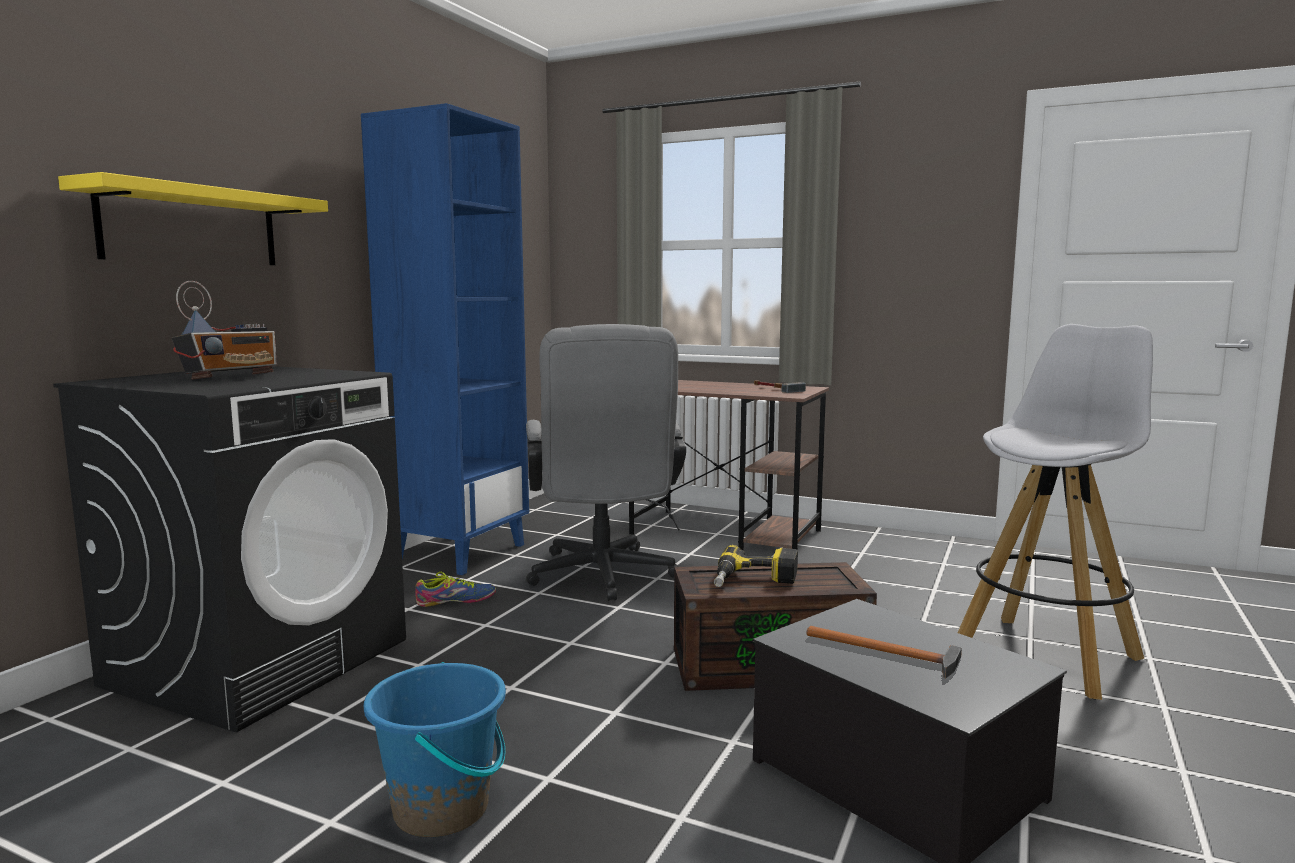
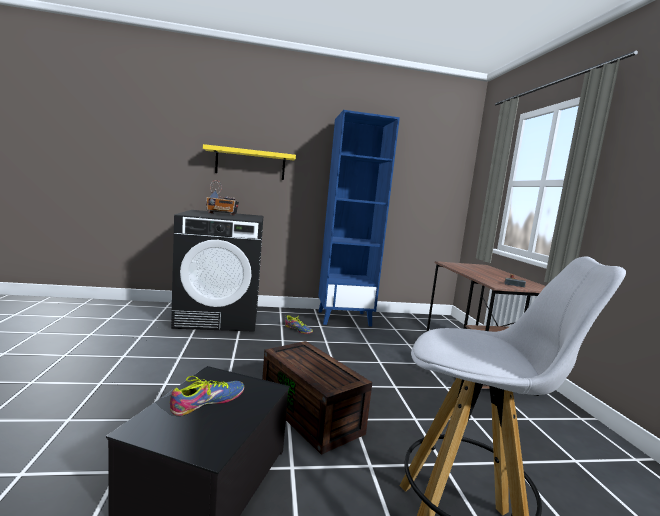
camera: 55 degrees right, 0 degrees up
blue bucket [364,662,506,837] -> none
grey office chair [526,324,686,601] -> none
power drill [714,545,798,587] -> none
hammer [806,626,962,679] -> shoe [170,376,244,416]

